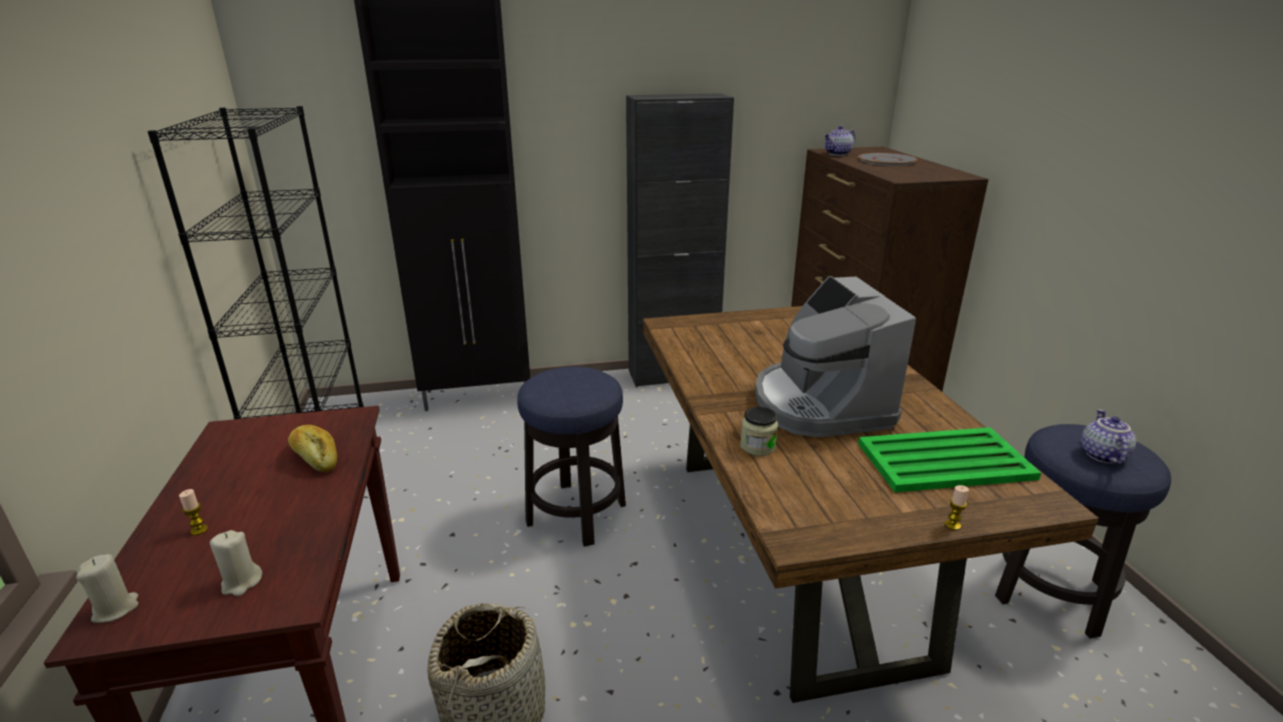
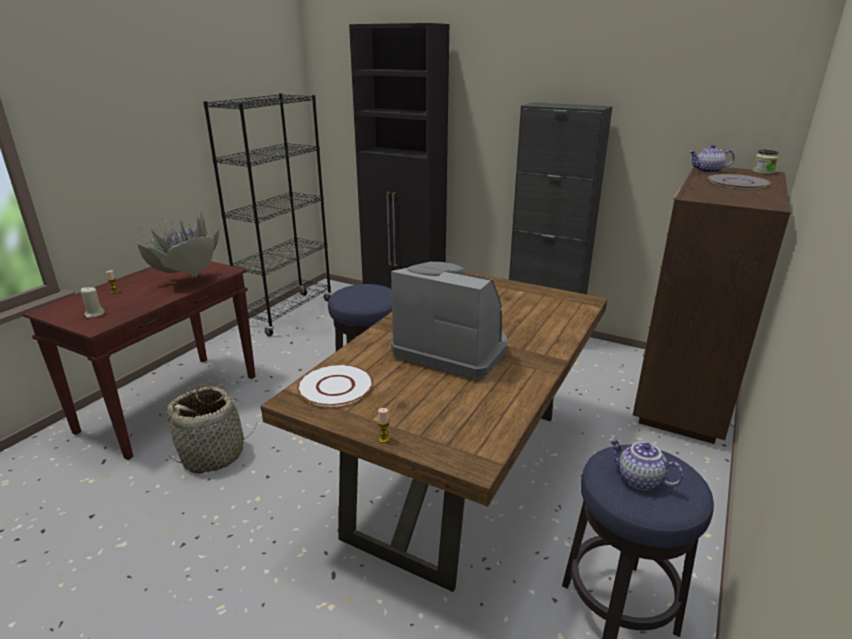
camera: 40 degrees right, 0 degrees up
beige candle [76,554,138,623] -> none
bread [288,425,337,472] -> potted plant [135,202,221,278]
jar [740,407,778,456] -> jar moved to [752,150,778,174]
coffee machine [755,276,916,437] -> coffee machine turned 90 degrees clockwise [391,262,507,380]
green tray [858,427,1041,492] -> none
teapot [1081,409,1136,464] -> teapot turned 105 degrees counterclockwise [609,438,683,490]
none -> white plate [297,364,373,407]

